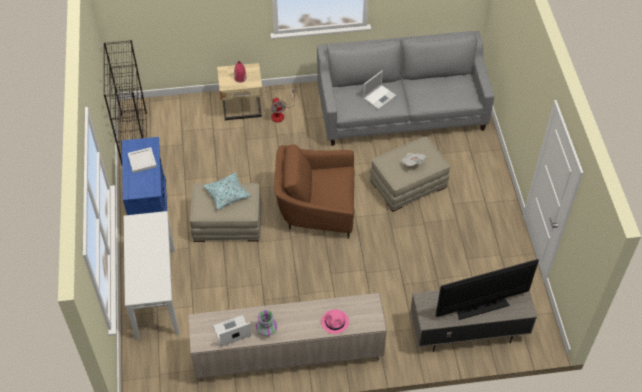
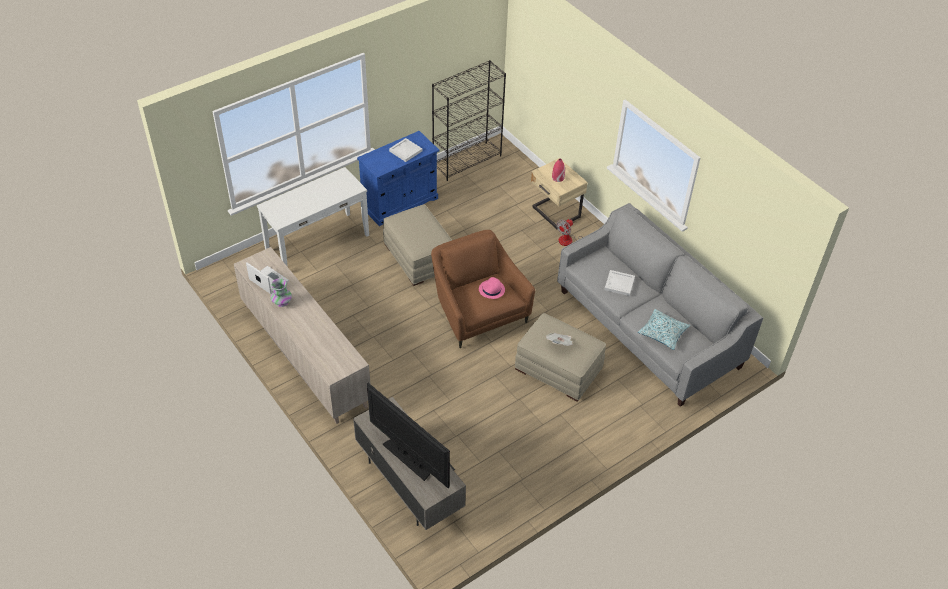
camera: 60 degrees right, 5 degrees down
pillow [204,172,250,210] -> pillow moved to [638,309,691,350]
pink hat [321,309,349,334] -> pink hat moved to [479,277,505,299]
laptop [363,71,397,109] -> white tray [604,270,635,296]

